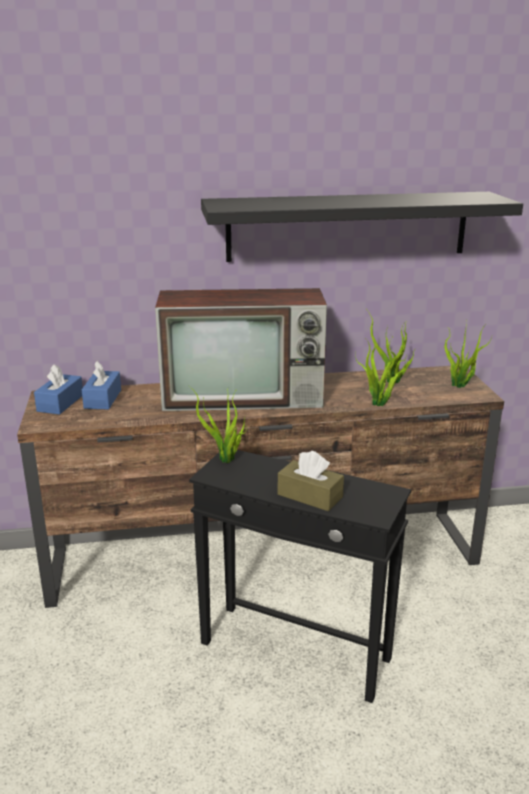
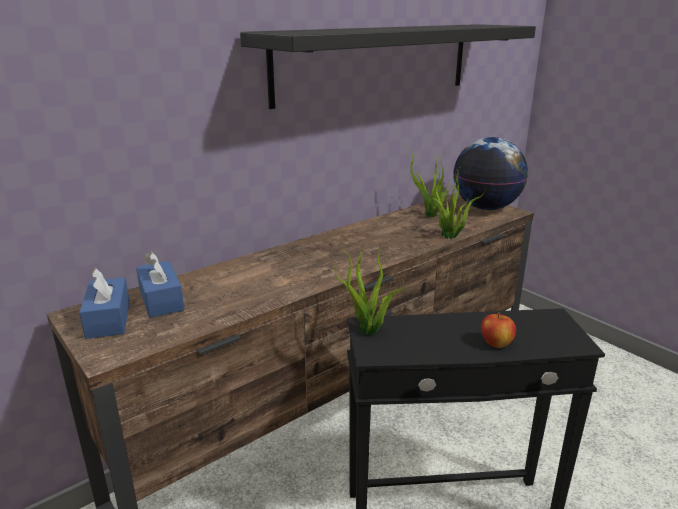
camera: 30 degrees left, 0 degrees up
television [155,288,327,411] -> none
brown tissue box [278,451,344,511] -> apple [481,313,516,348]
potted plant [444,322,492,388] -> globe [453,137,528,210]

